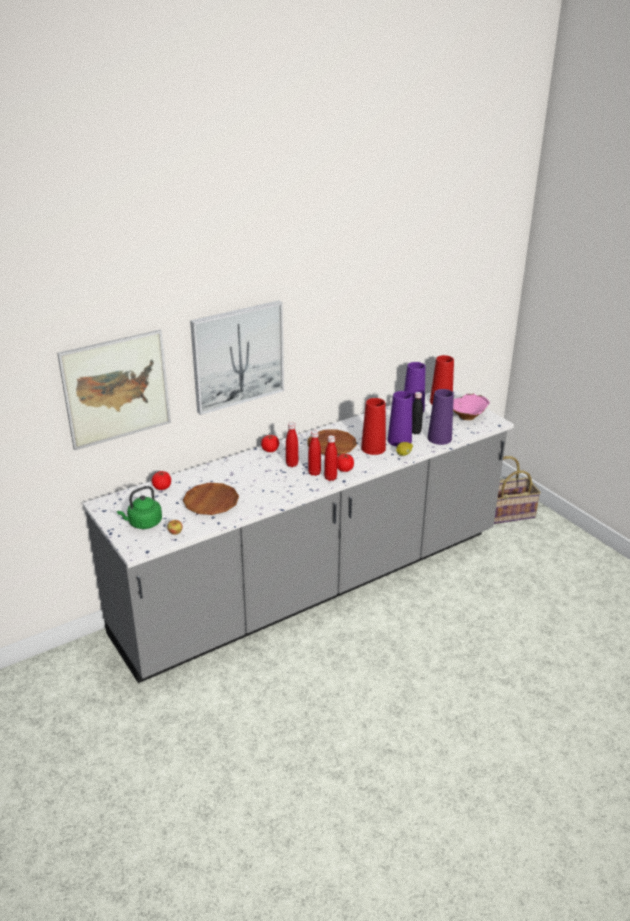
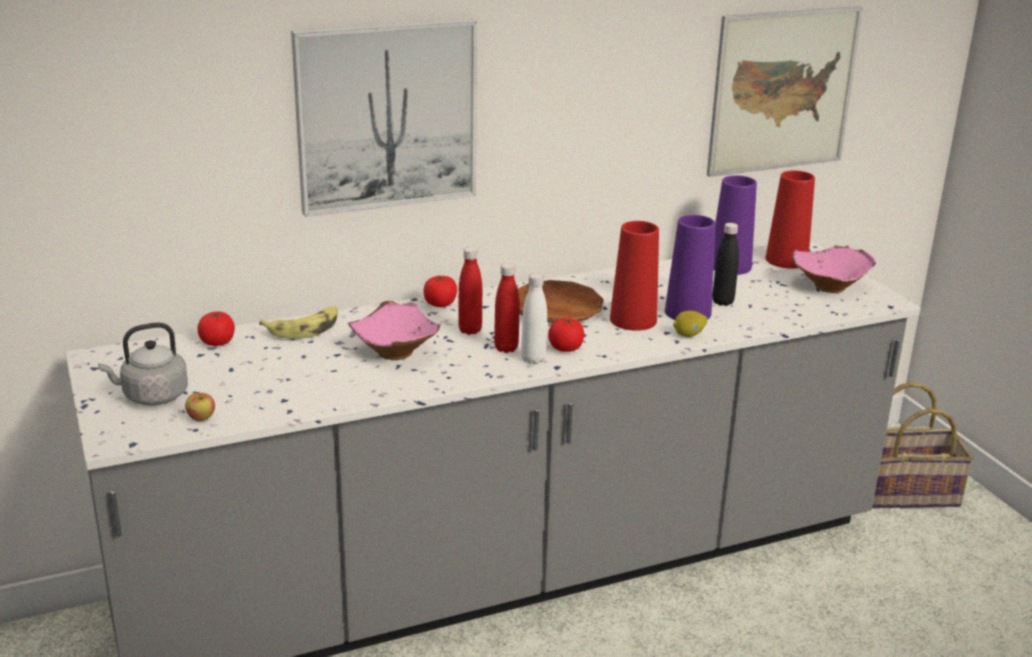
camera: 10 degrees right, 5 degrees down
picture [57,330,171,450] -> picture moved to [707,6,863,177]
green kettle [117,486,162,529] -> grey kettle [98,322,188,405]
brown plate [183,483,239,515] -> none
red bottle [324,435,337,481] -> white bottle [521,273,547,364]
purple vase [428,389,454,445] -> none
none -> banana [259,307,338,339]
none -> pink bowl [348,301,441,360]

